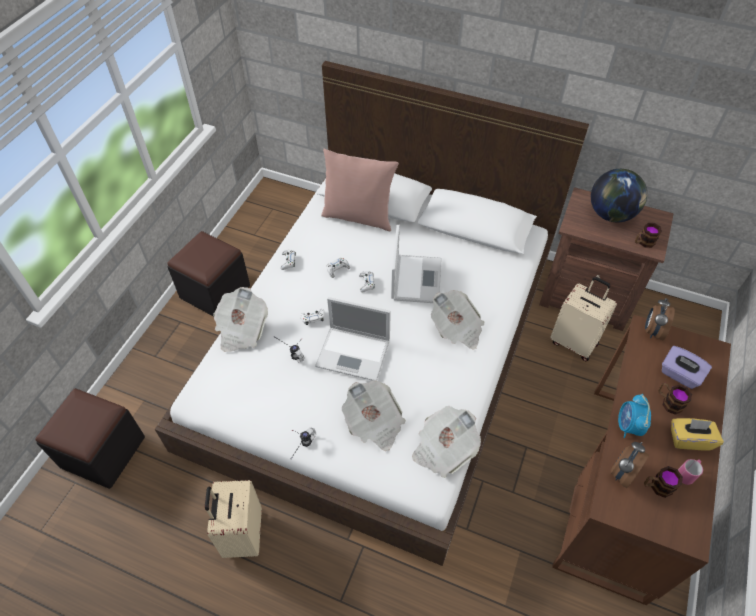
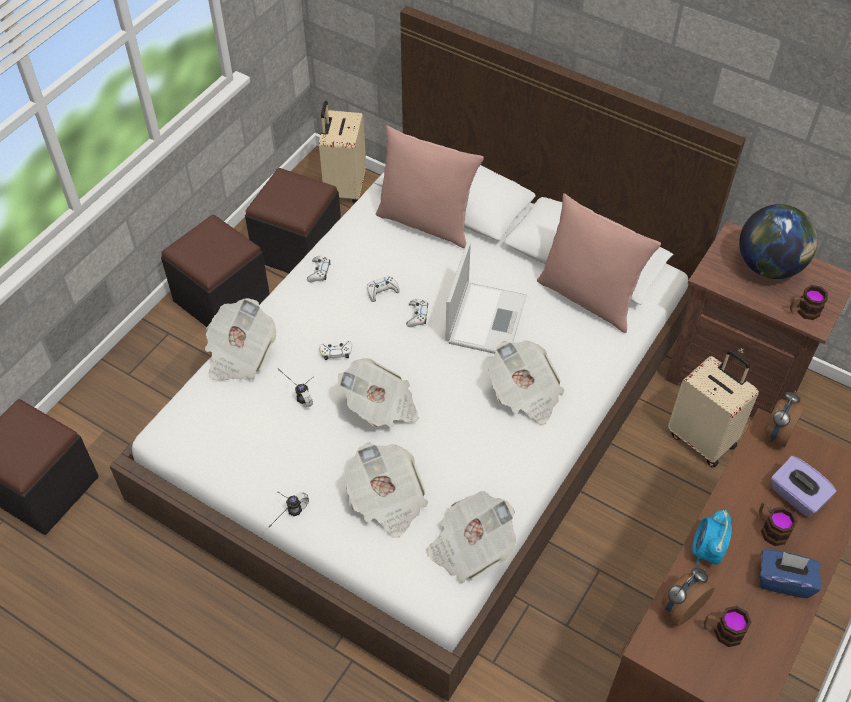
camera: 10 degrees right, 0 degrees up
beige suitcase [205,480,262,558] -> beige suitcase moved to [319,101,366,203]
laptop [315,297,391,381] -> newspaper [338,358,419,427]
yellow tissue box [671,418,724,451] -> blue tissue box [760,549,821,598]
pink mug [678,459,703,485] -> none
none -> black ottoman [245,168,341,273]
none -> pink pillow [537,193,661,333]

